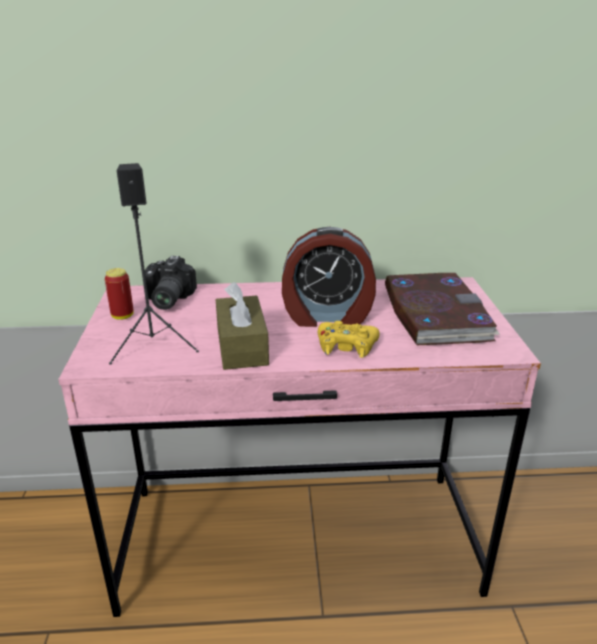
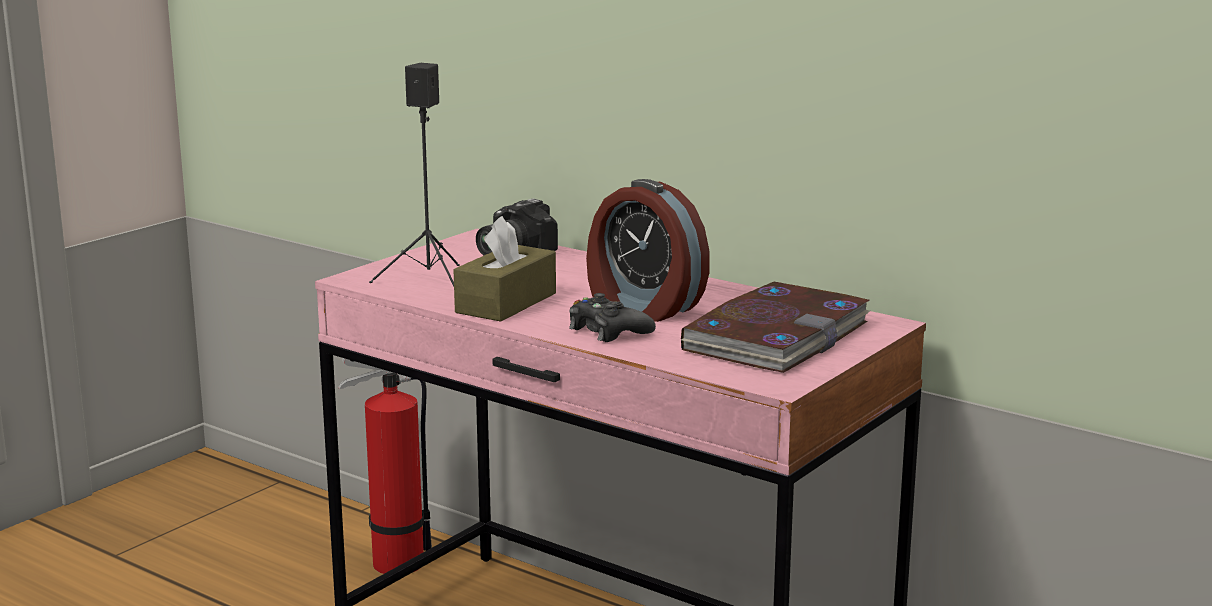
camera: 40 degrees right, 10 degrees down
can [105,268,134,320] -> none
yellow game controller [318,321,380,358] -> black game controller [569,293,656,342]
none -> fire extinguisher [338,358,432,574]

